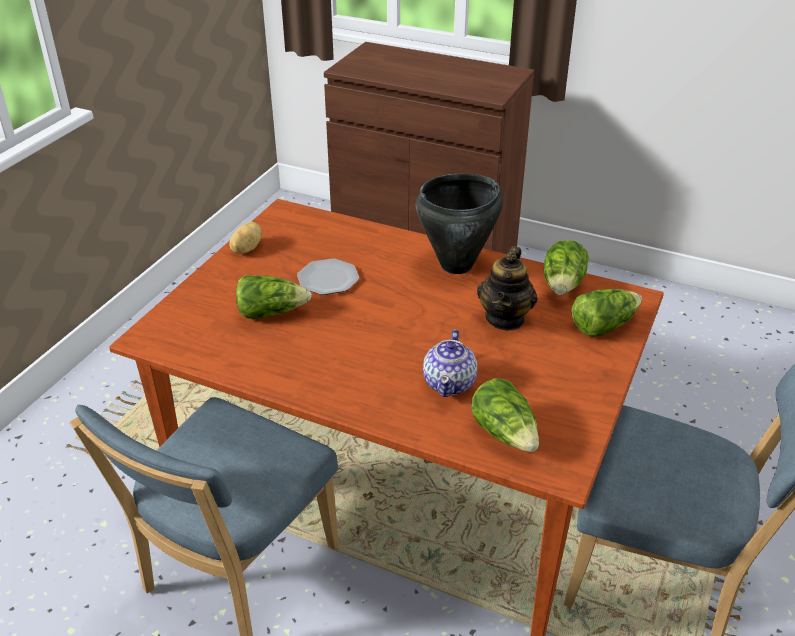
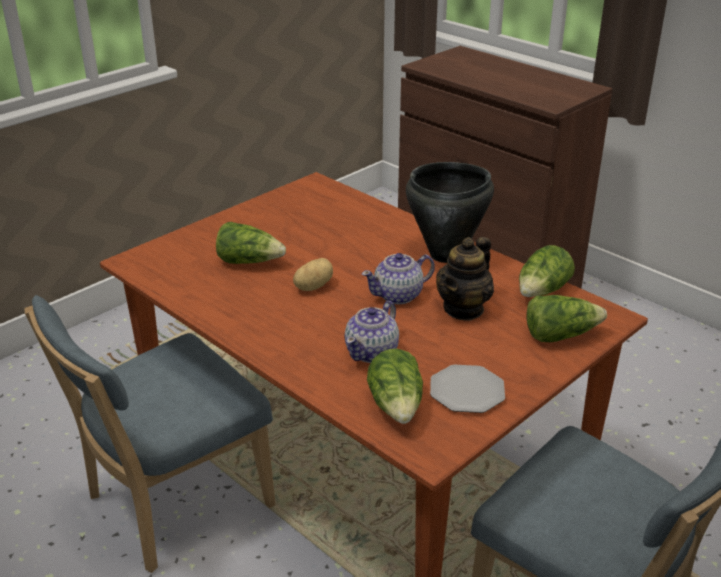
camera: 20 degrees right, 5 degrees down
potato [229,222,262,254] -> potato moved to [293,258,333,291]
plate [297,258,359,295] -> plate moved to [430,365,505,413]
none -> teapot [362,253,435,304]

